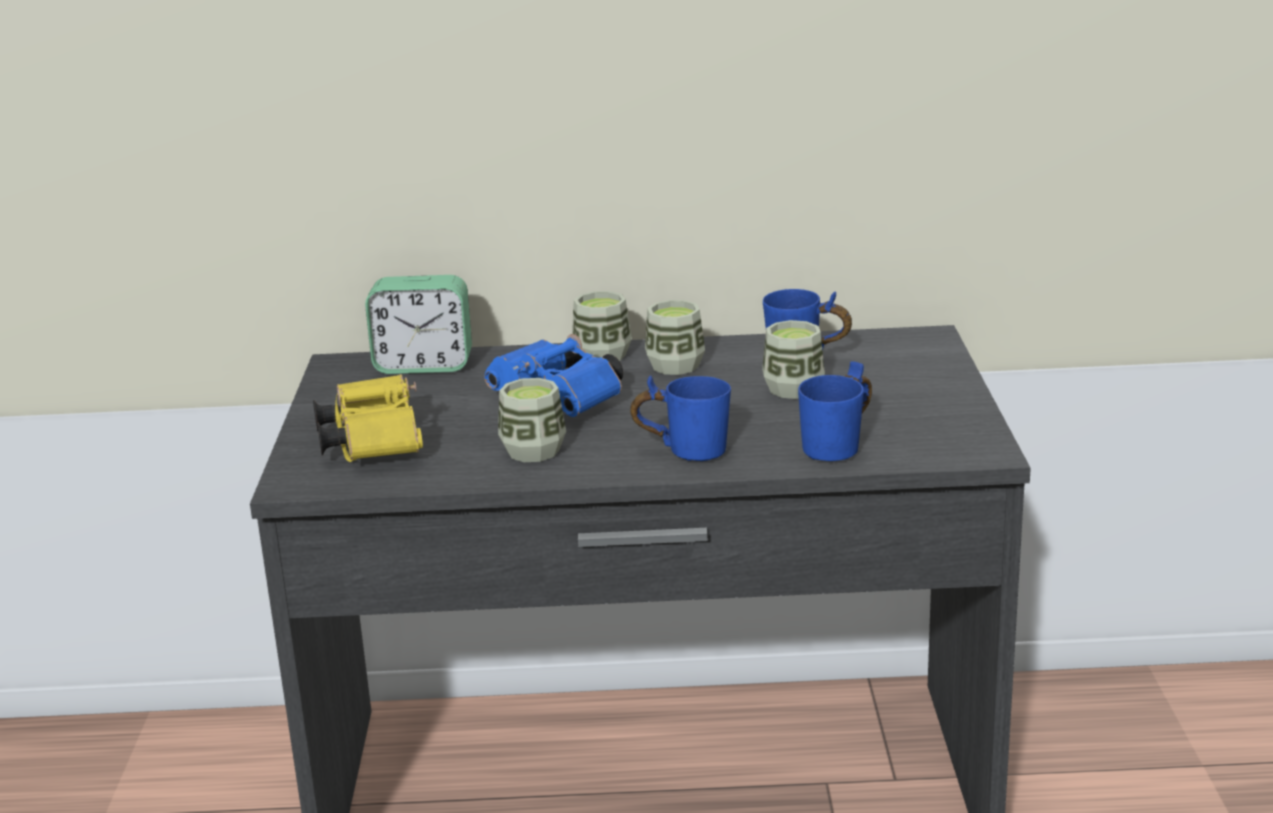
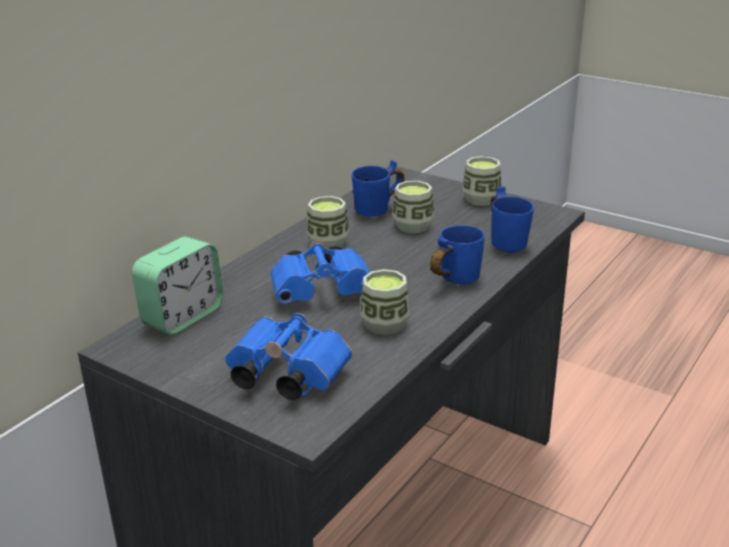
camera: 55 degrees left, 5 degrees up
yellow binoculars [313,374,423,462] -> blue binoculars [225,313,352,400]
cup [572,291,632,361] -> cup moved to [463,156,501,206]

